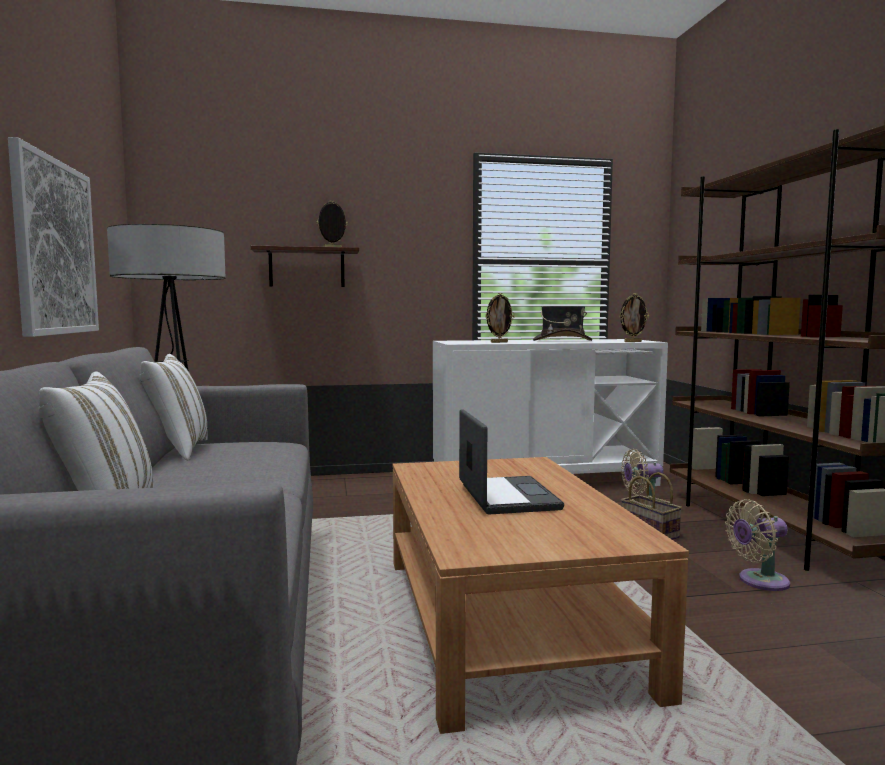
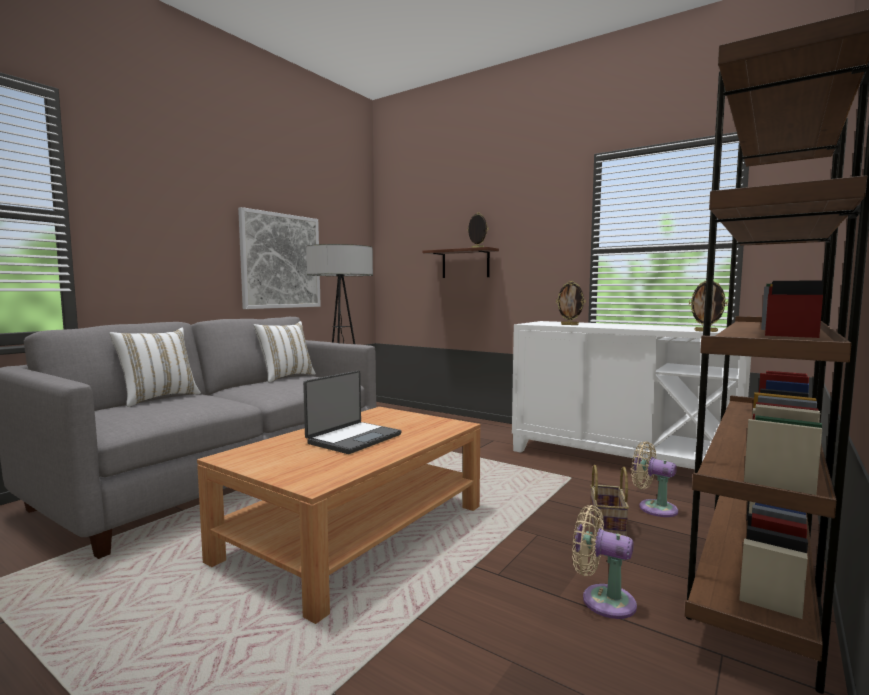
camera: 45 degrees right, 0 degrees up
grey hat [533,306,592,341] -> none

